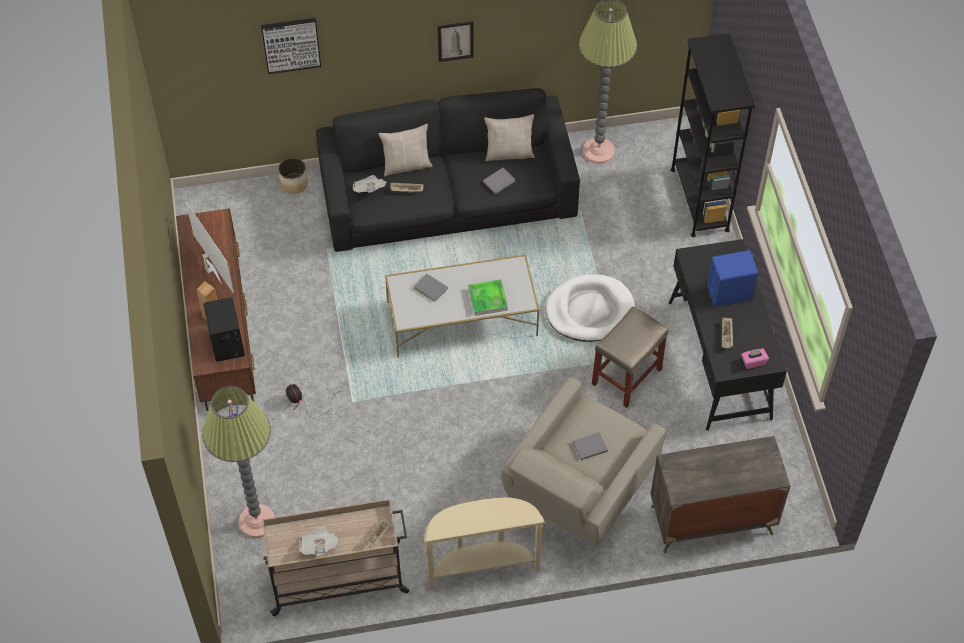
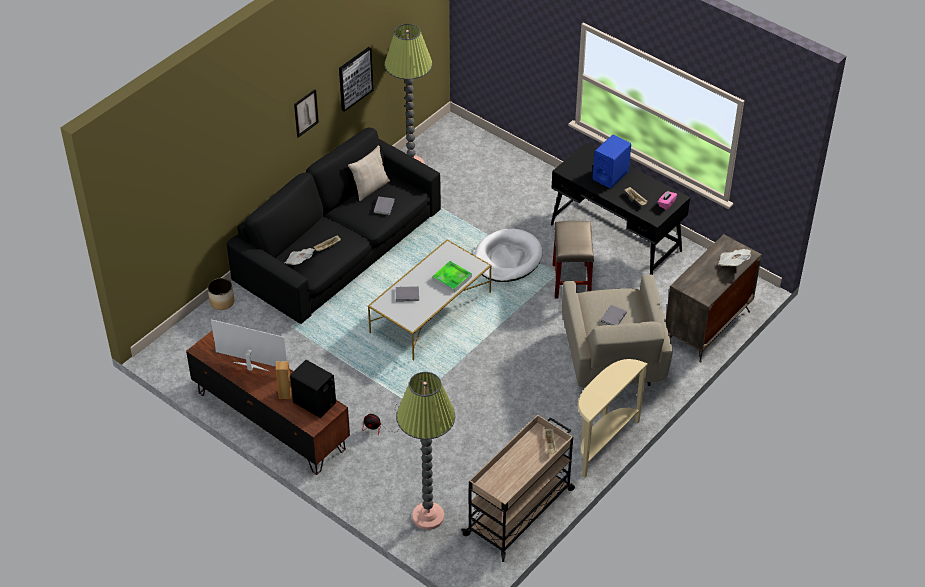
camera: 40 degrees left, 10 degrees down
picture [261,18,321,74] -> picture moved to [339,47,373,112]
newspaper [299,526,339,556] -> newspaper moved to [718,249,751,266]
beige pillow [379,124,432,176] -> none
black bookcase [670,33,755,237] -> none

